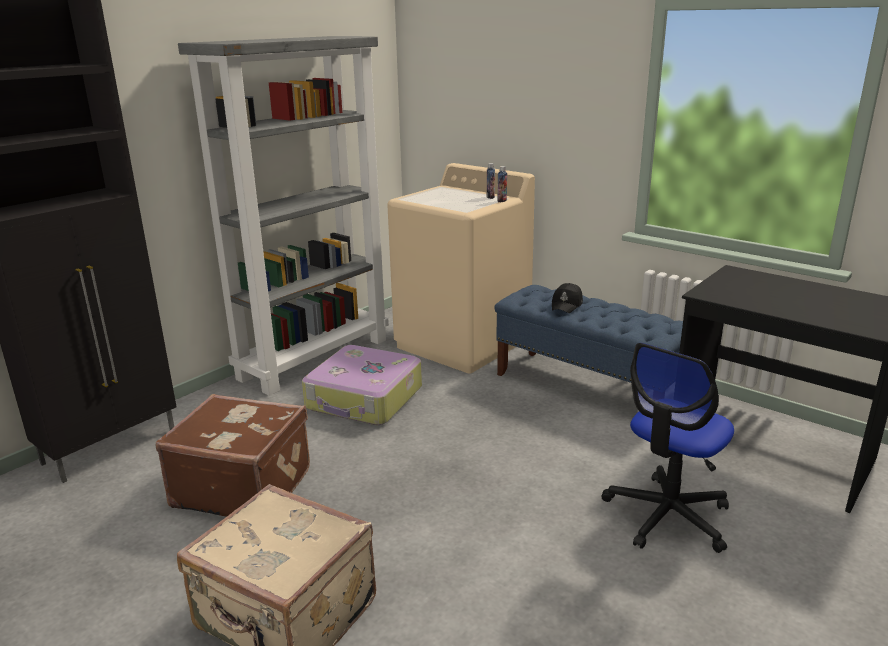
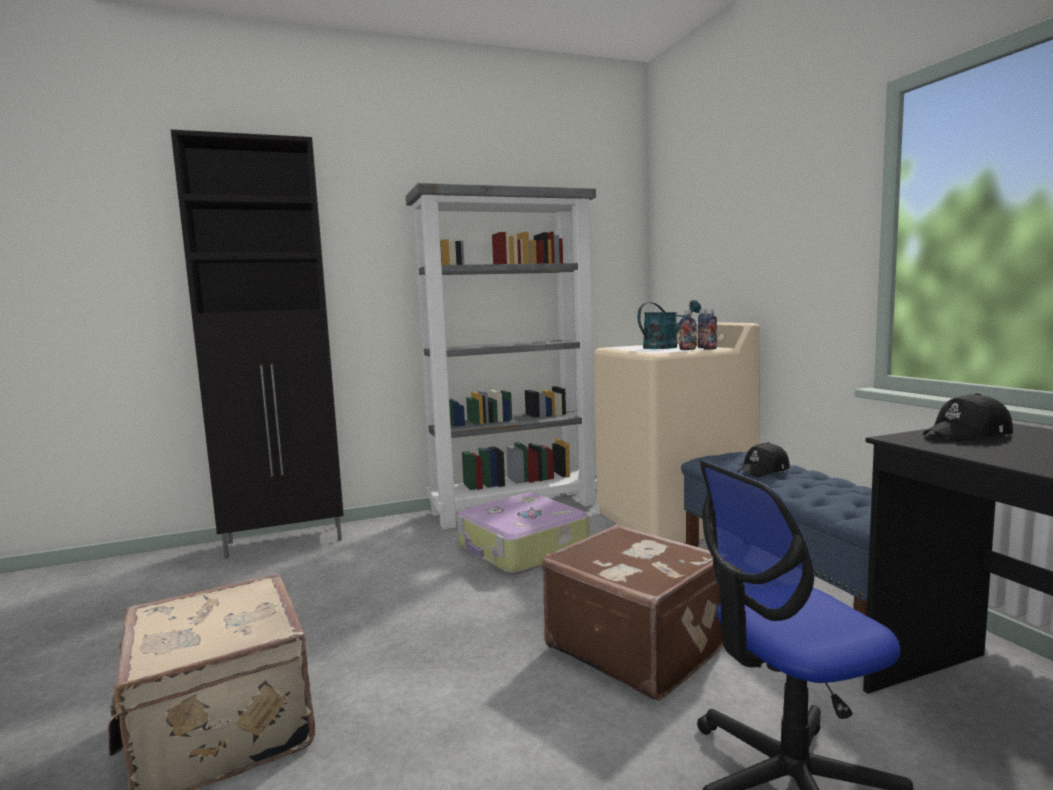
camera: 30 degrees right, 15 degrees down
brown suitcase [156,394,310,517] -> brown suitcase moved to [542,524,723,701]
none -> turquoise watering can [637,300,701,349]
none -> bottle [679,310,697,350]
none -> black cap [923,393,1013,442]

